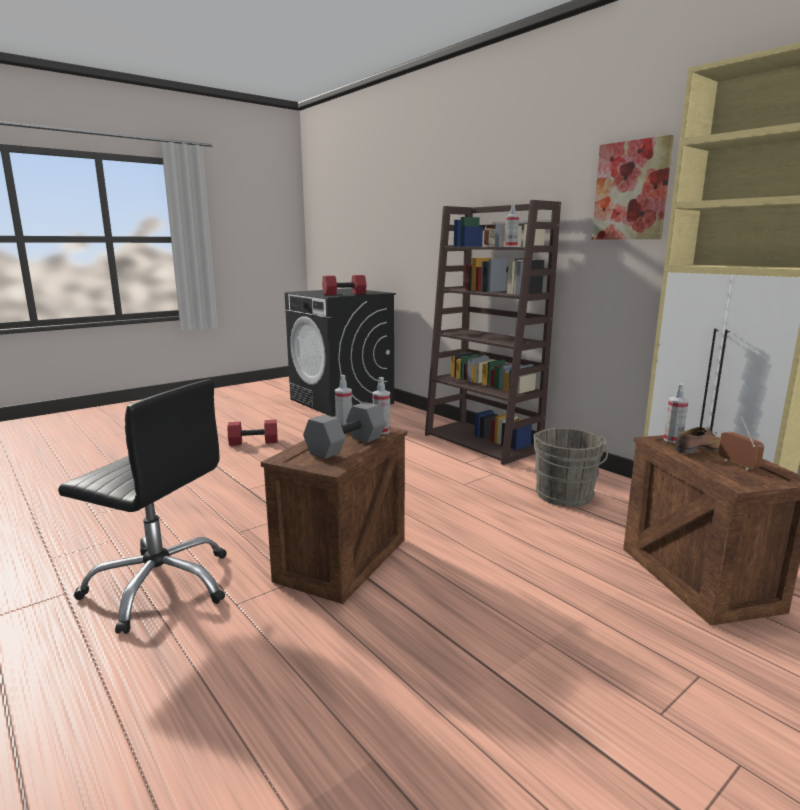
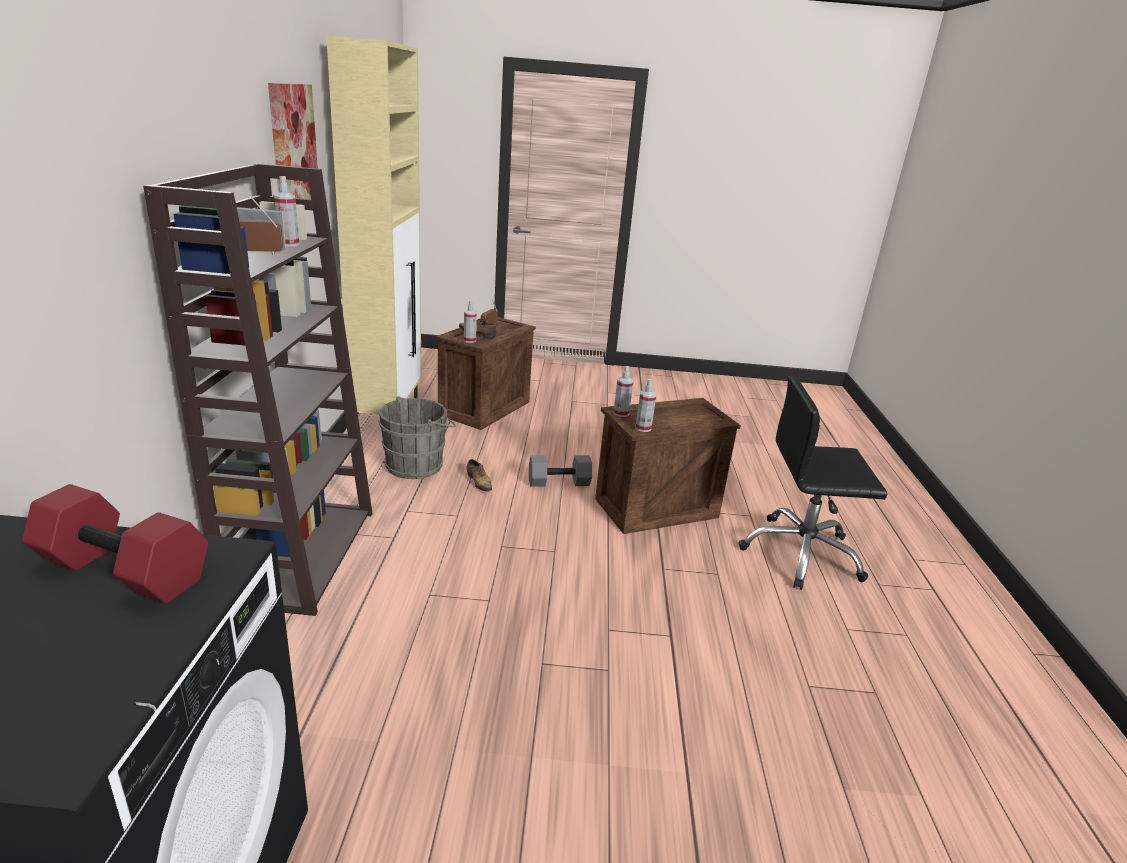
camera: 140 degrees left, 10 degrees up
black office chair [58,379,226,634] -> black office chair turned 60 degrees counterclockwise [738,375,887,590]
red dumbbell [227,420,278,446] -> none
grey dumbbell [303,402,386,459] -> grey dumbbell moved to [529,455,592,487]
none -> shoe [467,459,492,492]

